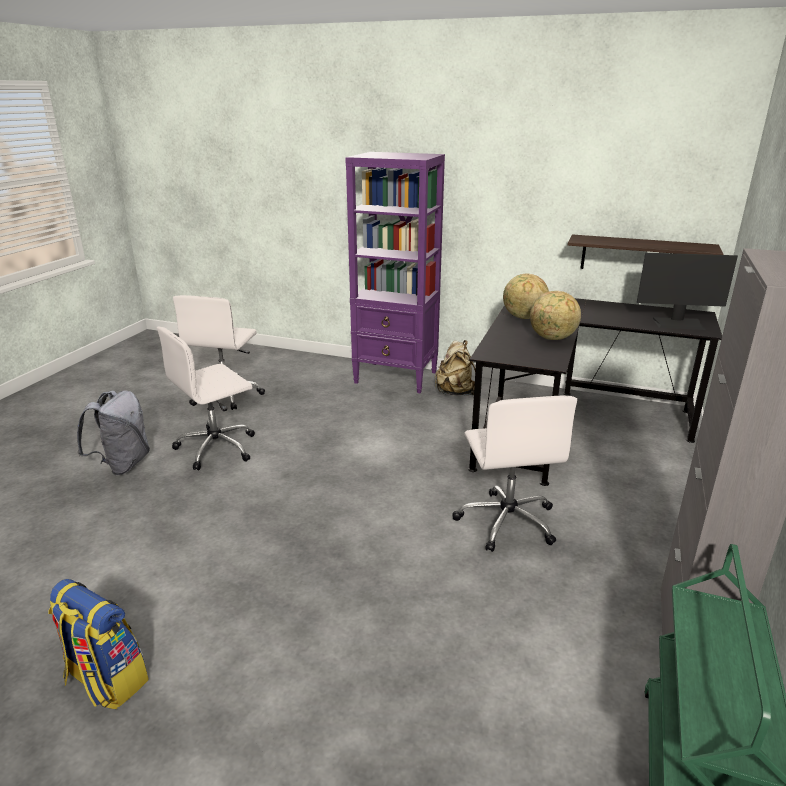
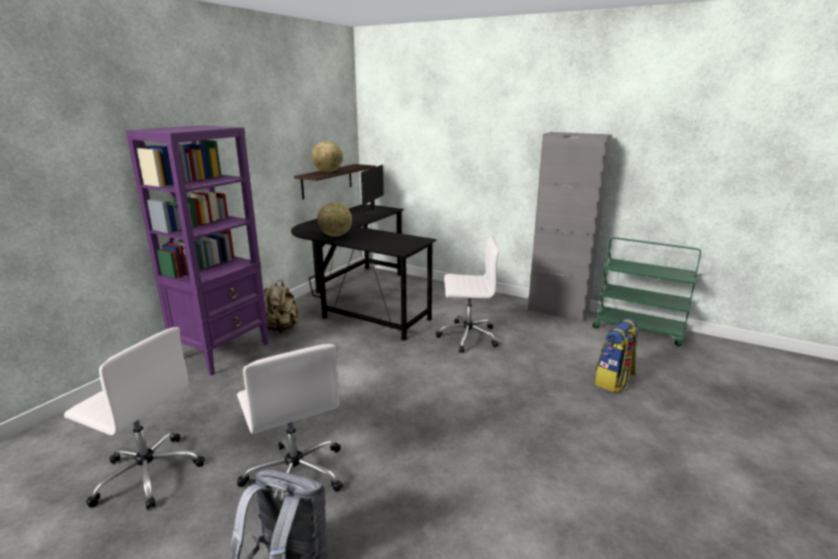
camera: 80 degrees left, 5 degrees down
backpack [48,579,149,709] -> backpack moved to [595,318,638,393]
globe [530,291,581,340] -> globe moved to [312,141,343,173]

